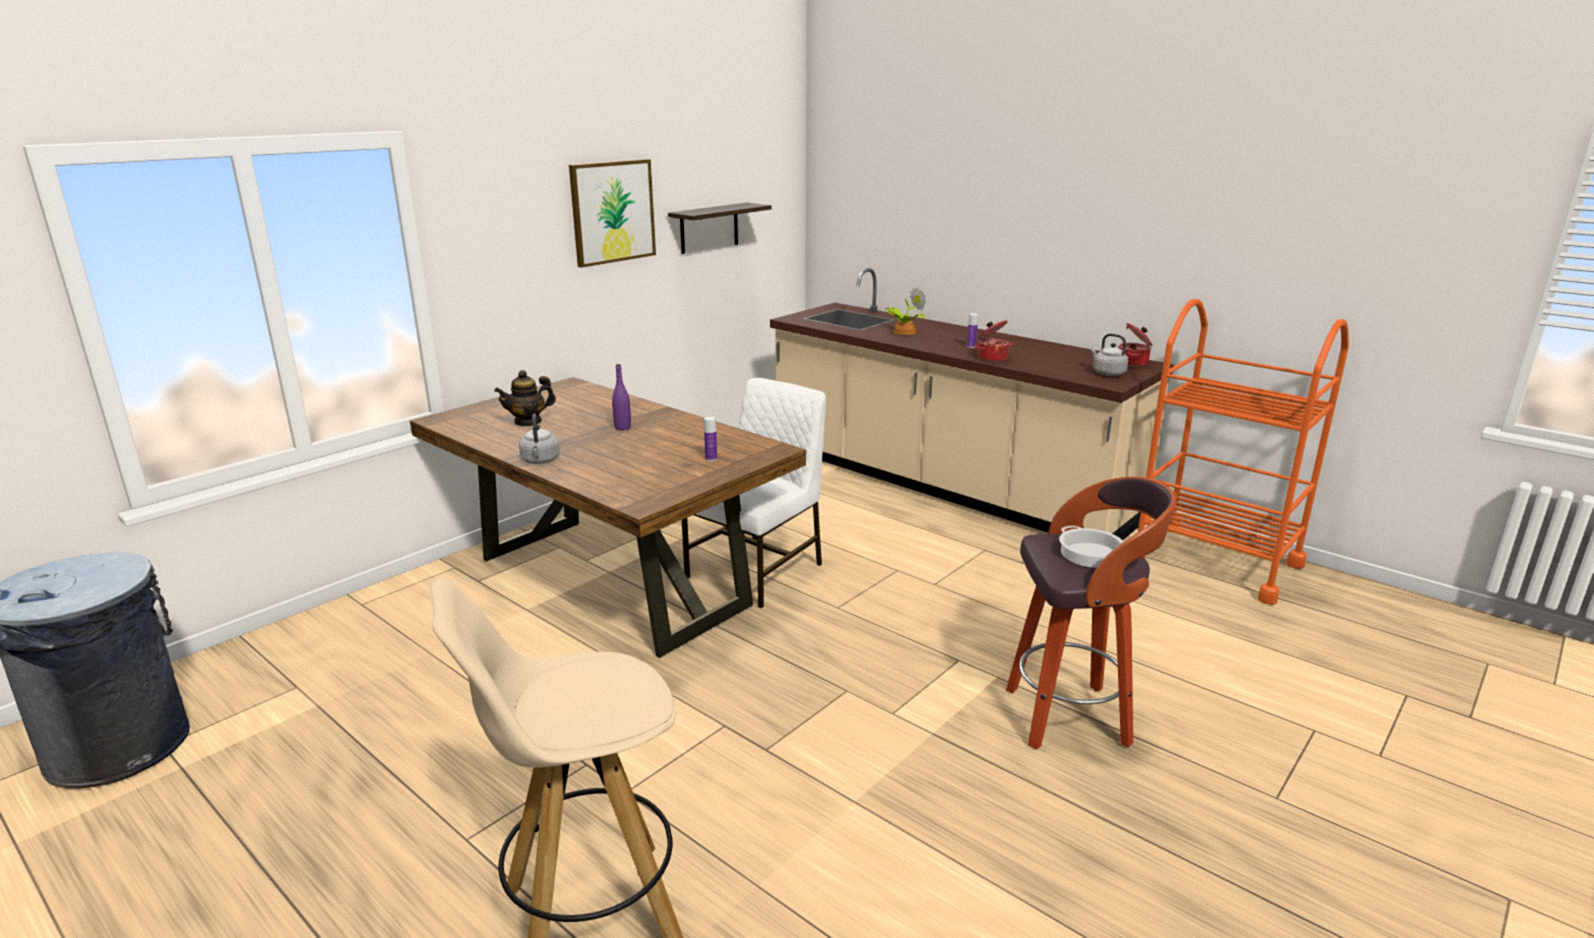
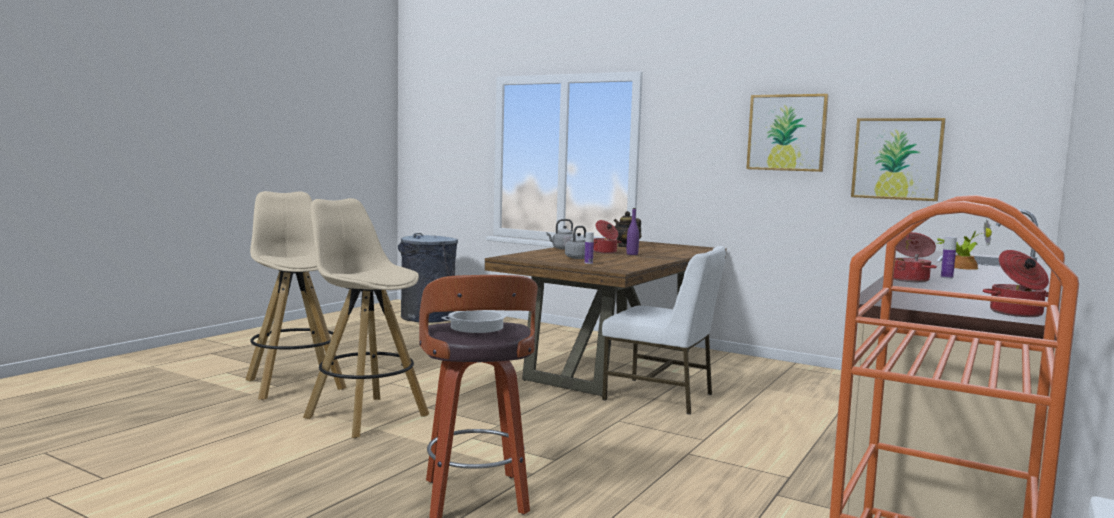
camera: 80 degrees right, 15 degrees down
shelf [668,203,772,254] -> picture [851,118,946,201]
grey kettle [1090,333,1128,376] -> grey kettle moved to [565,226,586,259]
none -> beige stool [303,198,429,438]
none -> cooking pot [593,220,622,254]

